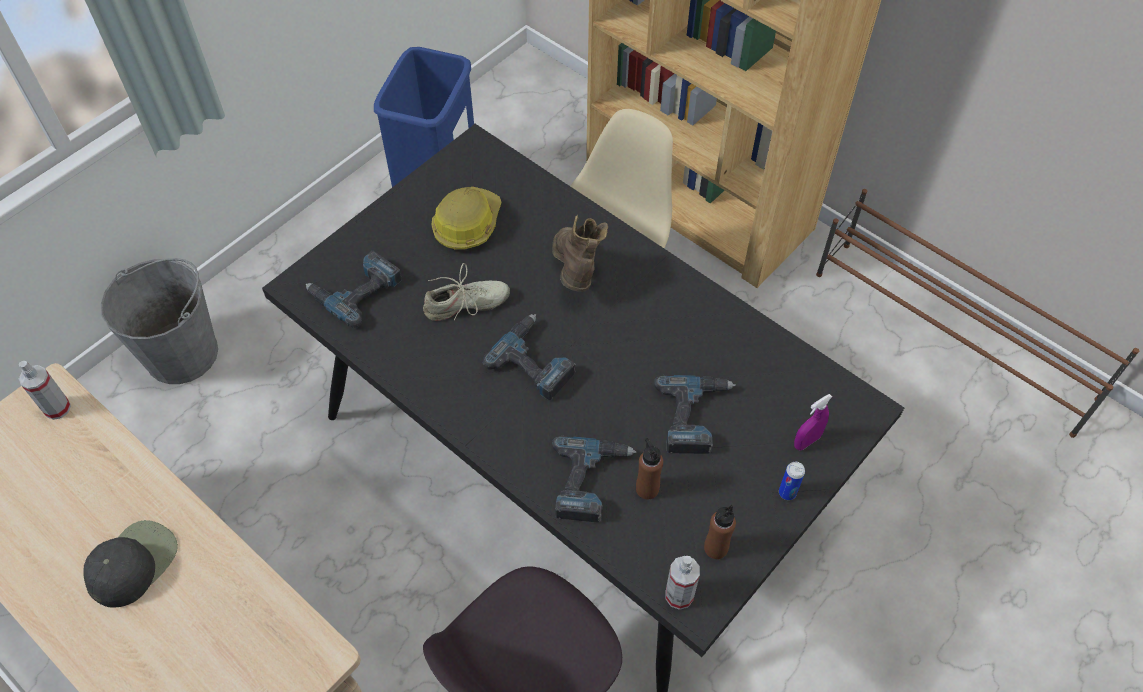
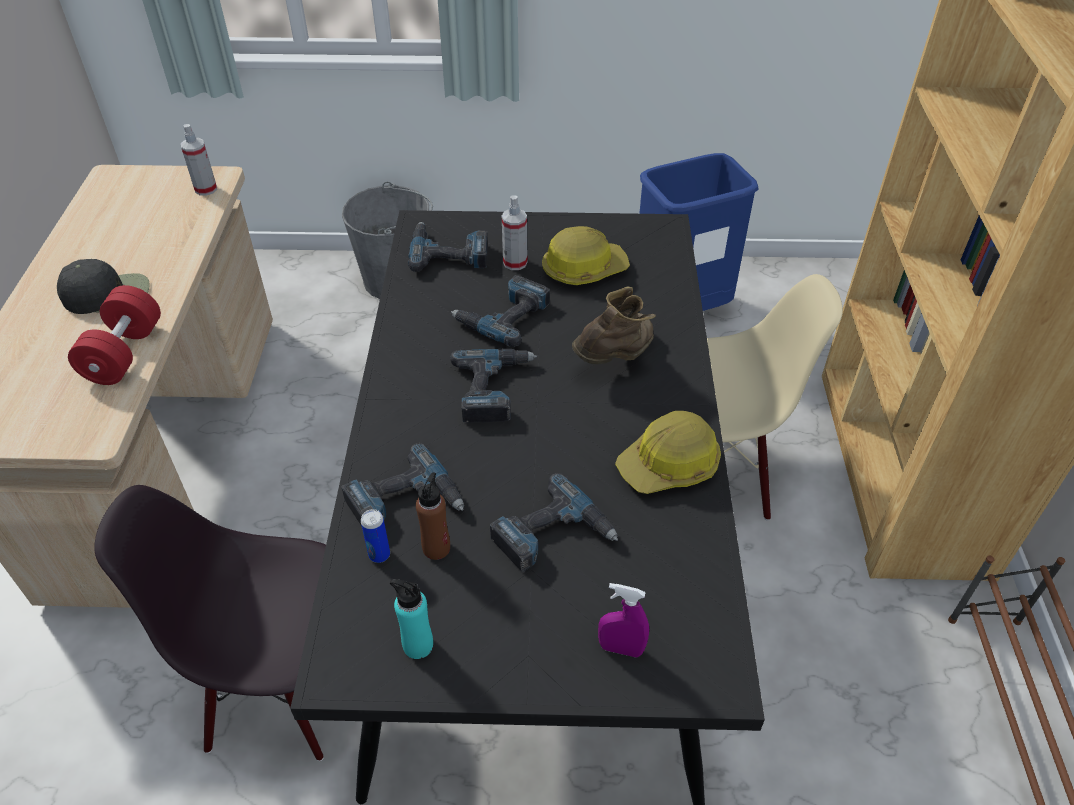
camera: 50 degrees right, 10 degrees down
beige shoe [423,263,510,321] -> power drill [451,275,550,347]
spray bottle [666,556,700,610] -> spray bottle moved to [502,195,527,270]
brown bottle [704,504,736,559] -> turquoise bottle [390,579,433,659]
can [779,462,805,500] -> can moved to [361,509,390,563]
none -> red dumbbell [68,285,161,385]
none -> hard hat [615,411,721,494]

